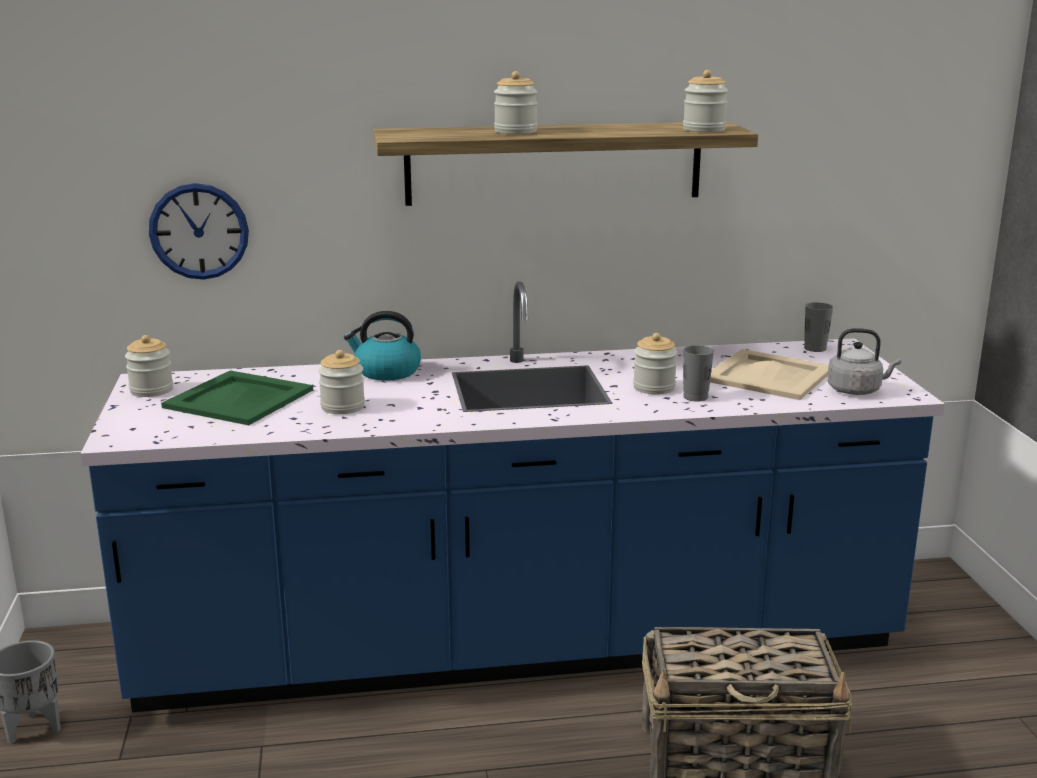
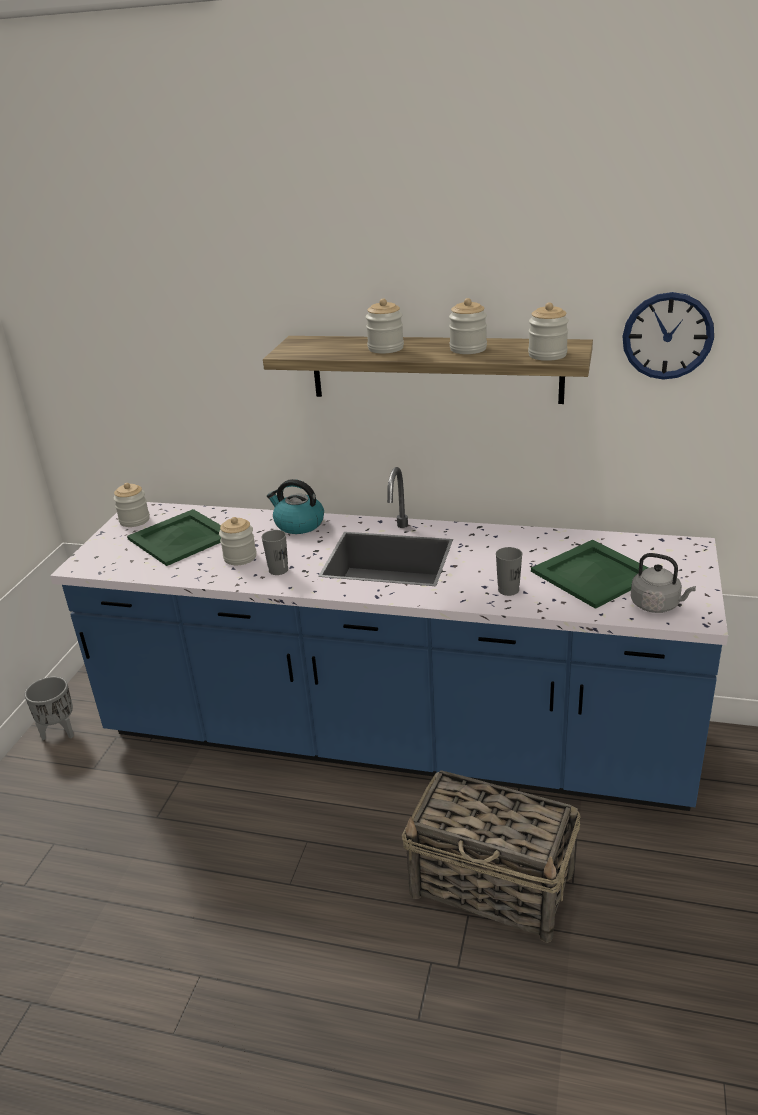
camera: 25 degrees right, 10 degrees up
wall clock [149,183,249,280] -> wall clock moved to [623,292,714,380]
jar [633,333,677,395] -> jar moved to [449,298,487,354]
beige tray [710,349,829,400] -> green tray [531,540,648,609]
grey cup [804,302,833,352] -> grey cup moved to [261,530,288,575]

